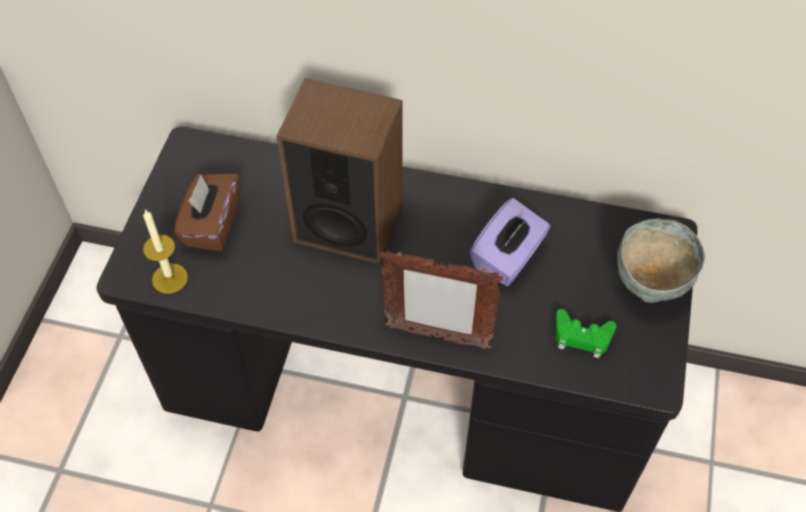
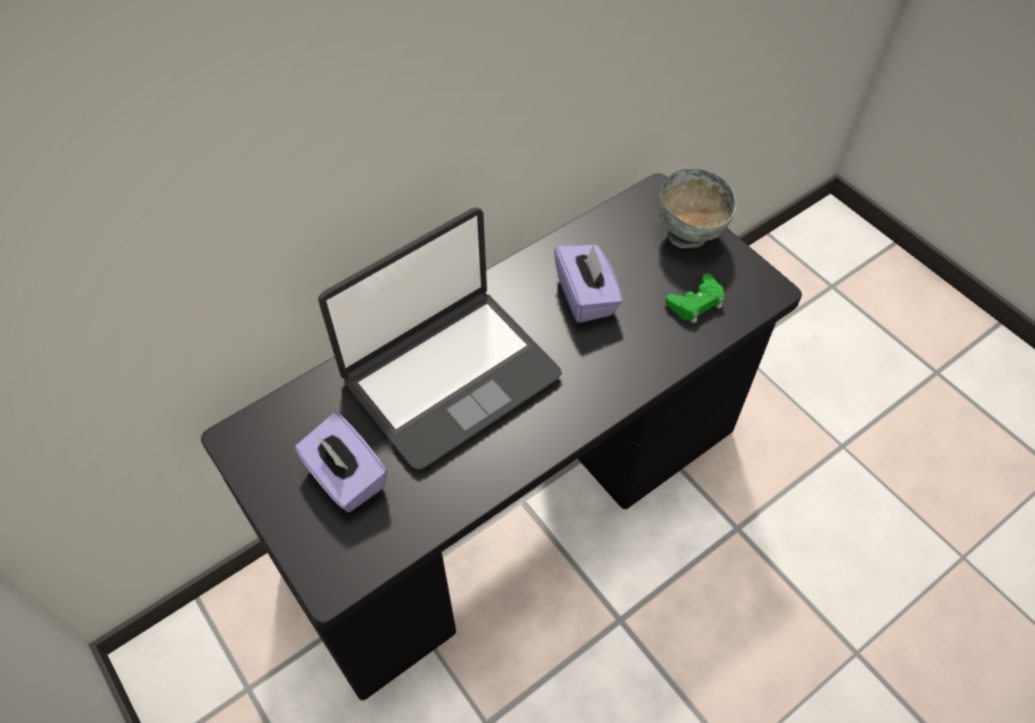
camera: 50 degrees left, 0 degrees up
candle [143,209,188,294] -> none
brown tissue box [174,174,240,252] -> purple tissue box [295,412,388,512]
speaker [276,78,402,264] -> laptop [318,207,562,471]
picture frame [380,250,503,350] -> none

